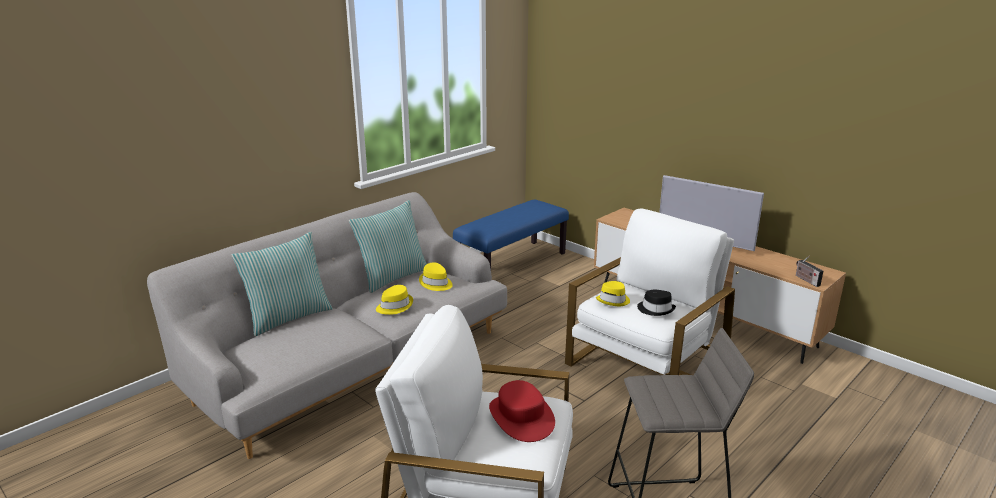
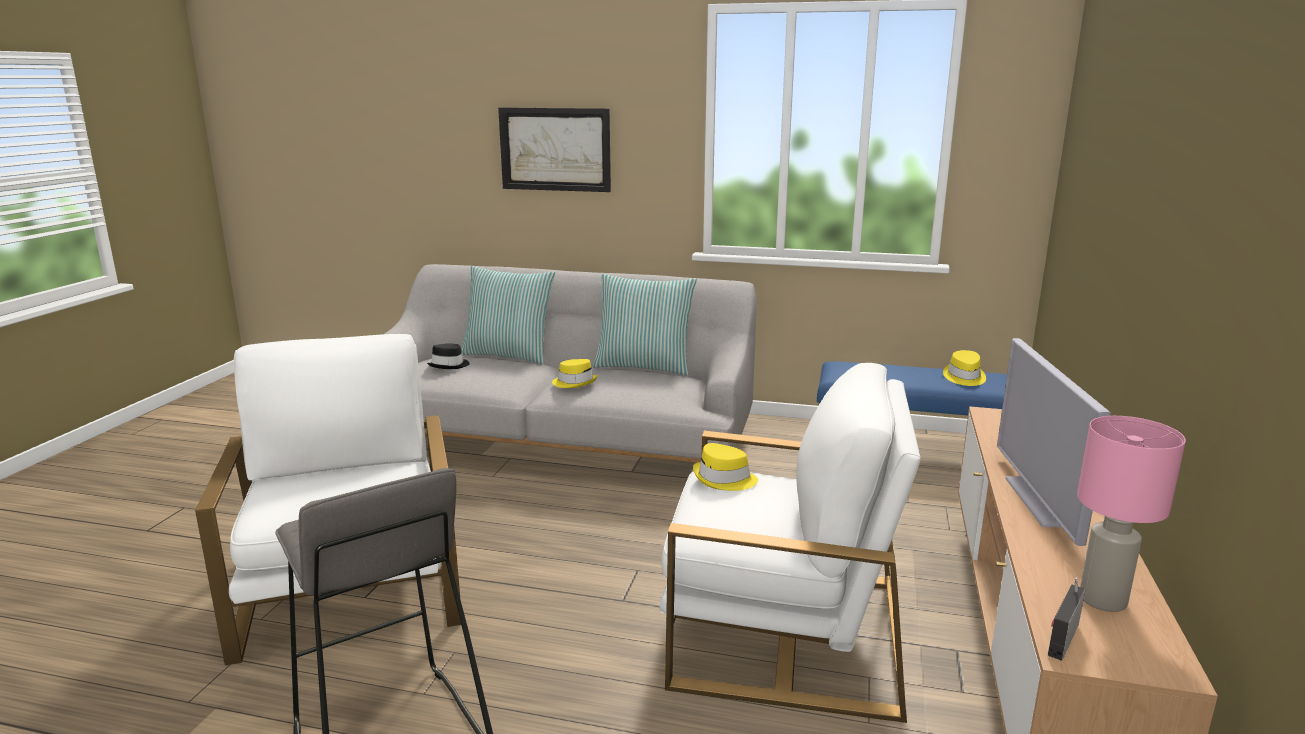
camera: 60 degrees right, 5 degrees down
yellow hat [419,263,453,291] -> yellow hat moved to [943,350,986,386]
red hat [489,380,555,442] -> none
black hat [637,290,676,316] -> black hat moved to [427,343,470,369]
none -> picture [498,108,611,192]
none -> pink table lamp [1077,416,1186,612]

